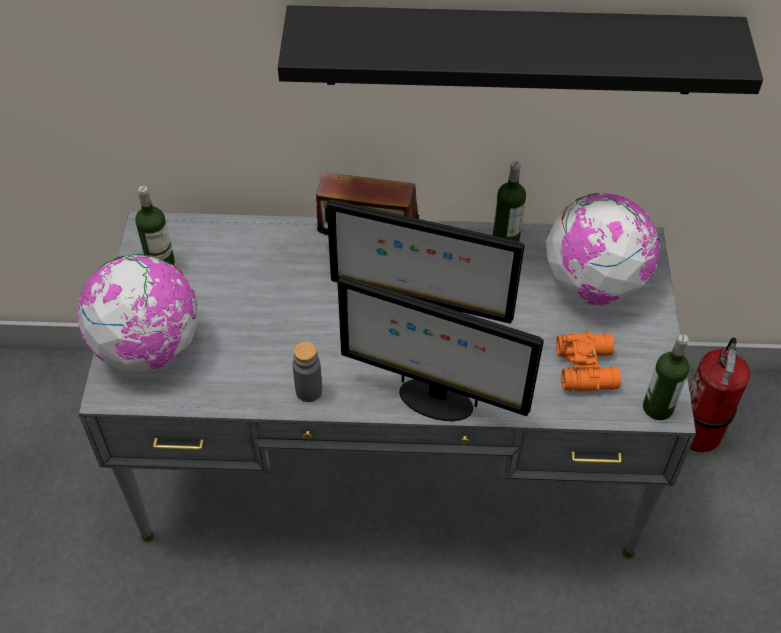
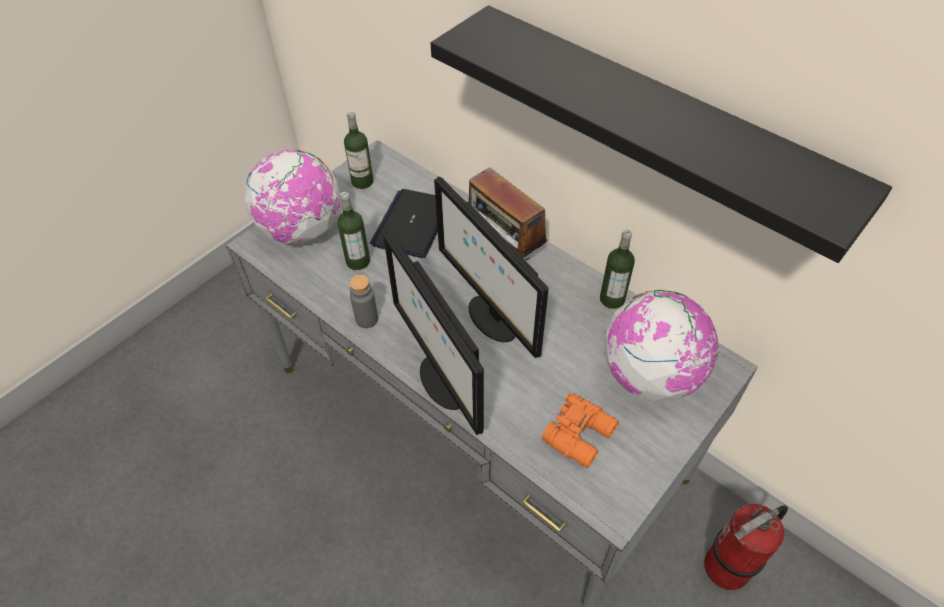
camera: 40 degrees right, 0 degrees up
bottle [643,334,689,420] -> bottle moved to [337,192,370,270]
none -> laptop [370,189,438,258]

